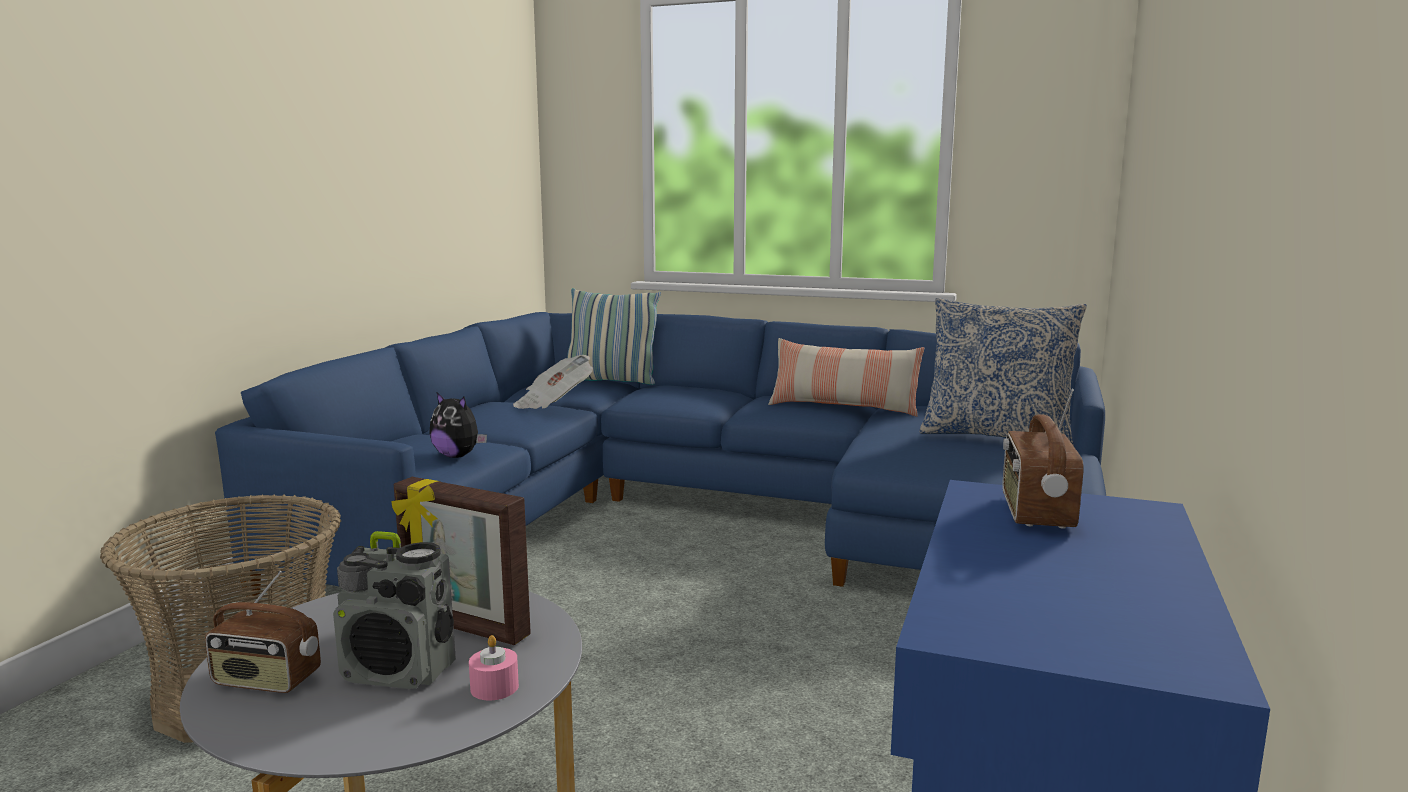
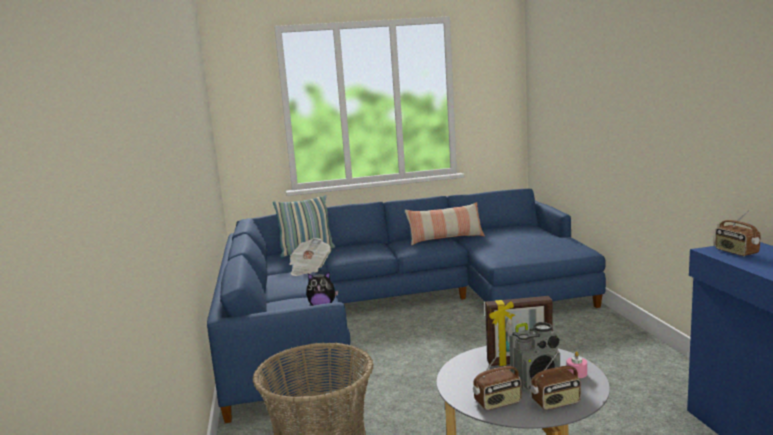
camera: 30 degrees left, 0 degrees up
pillow [919,298,1087,446] -> none
none -> radio [531,351,581,410]

